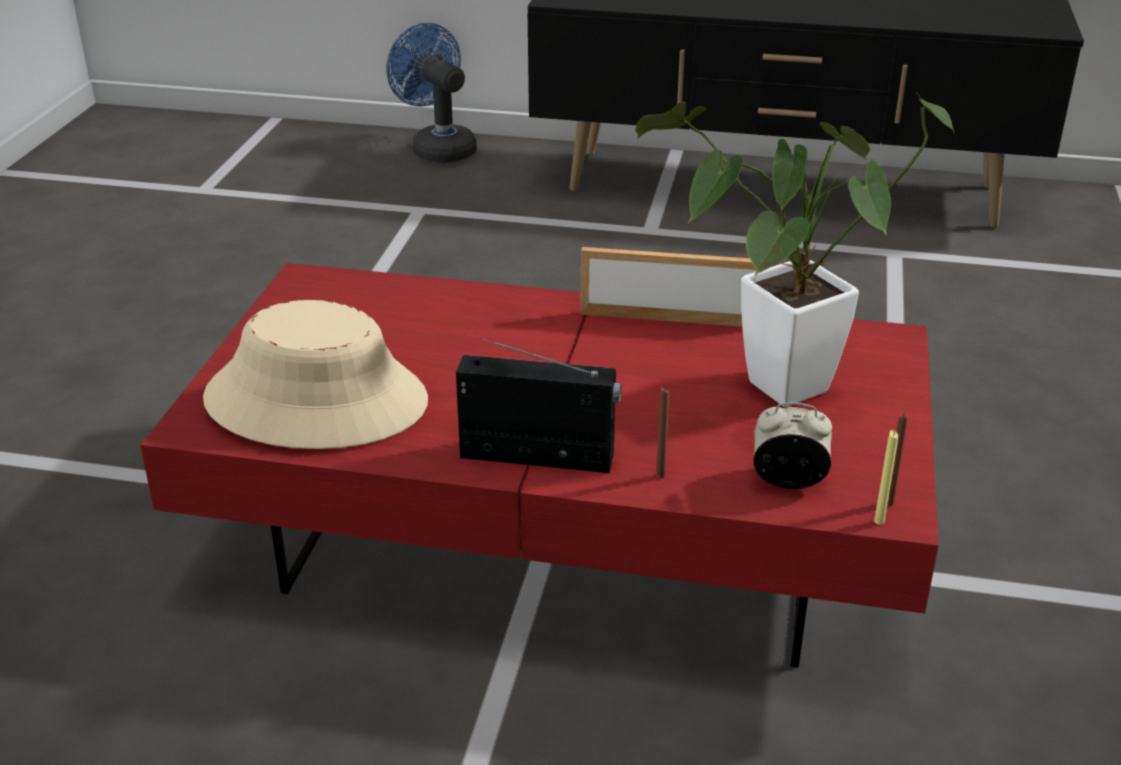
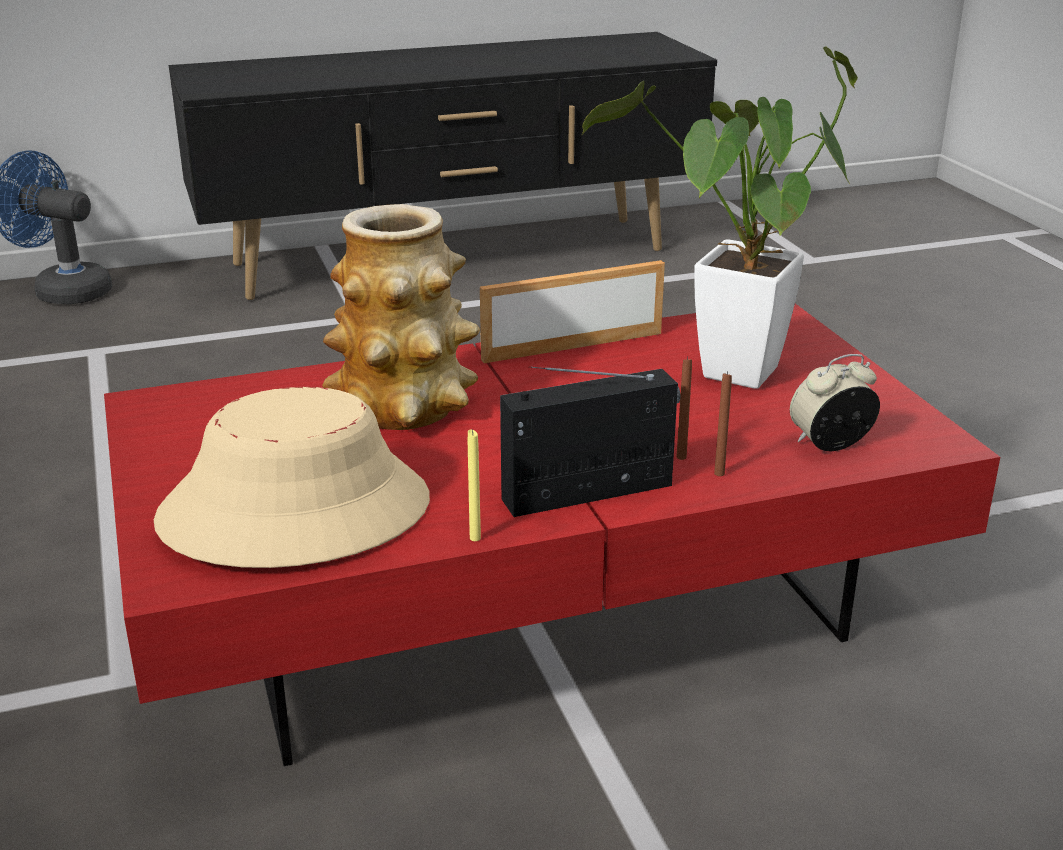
camera: 30 degrees left, 5 degrees down
yellow candle [874,430,898,525] -> yellow candle moved to [468,429,481,541]
brown candle [887,414,908,506] -> brown candle moved to [676,356,692,460]
none -> vase [322,204,480,430]

